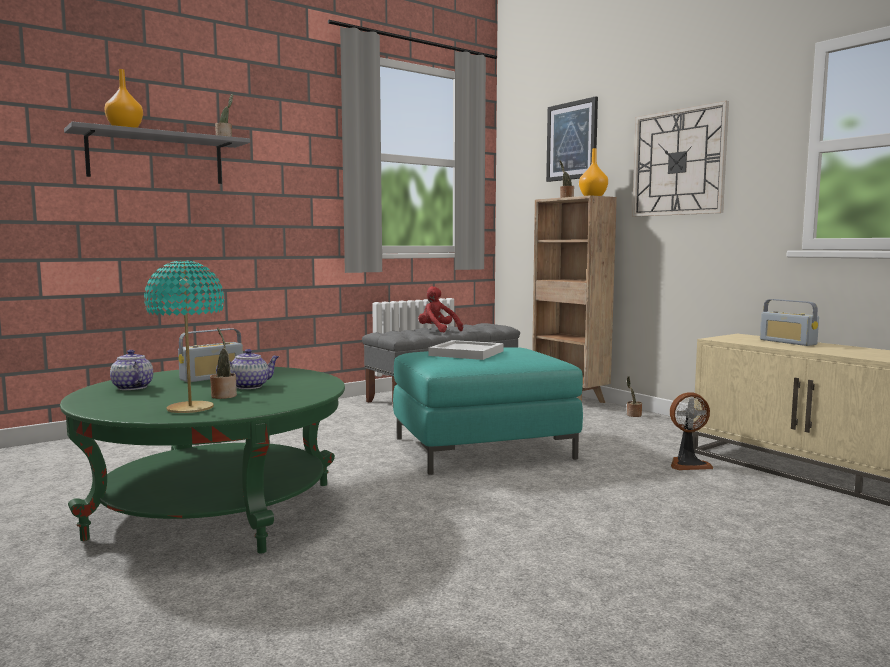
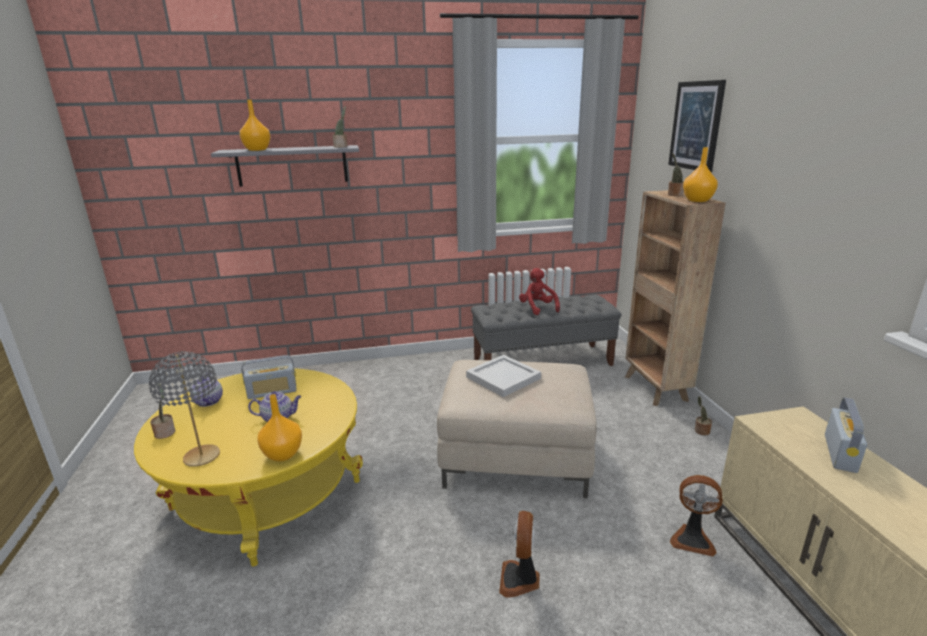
camera: 25 degrees right, 15 degrees up
green coffee table [60,367,345,554] -> yellow coffee table [134,368,363,567]
turquoise table lamp [144,261,224,413] -> grey table lamp [149,351,220,467]
potted plant [210,327,237,399] -> potted plant moved to [150,384,175,439]
turquoise ottoman [393,347,583,475] -> beige ottoman [437,360,597,498]
wall clock [632,101,729,217] -> none
radio [760,299,819,346] -> radio turned 150 degrees counterclockwise [825,398,867,473]
none -> orange vase [257,394,302,461]
none -> fan [499,511,540,598]

